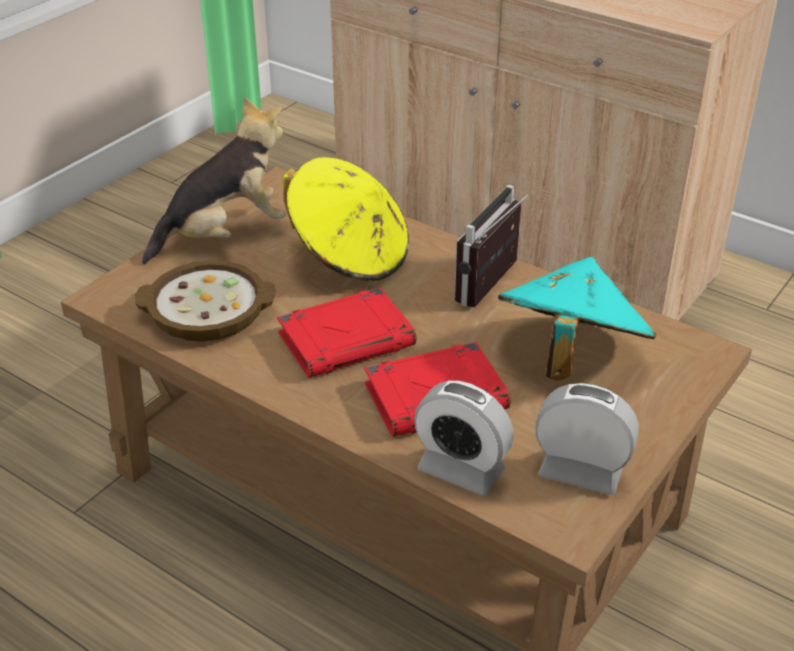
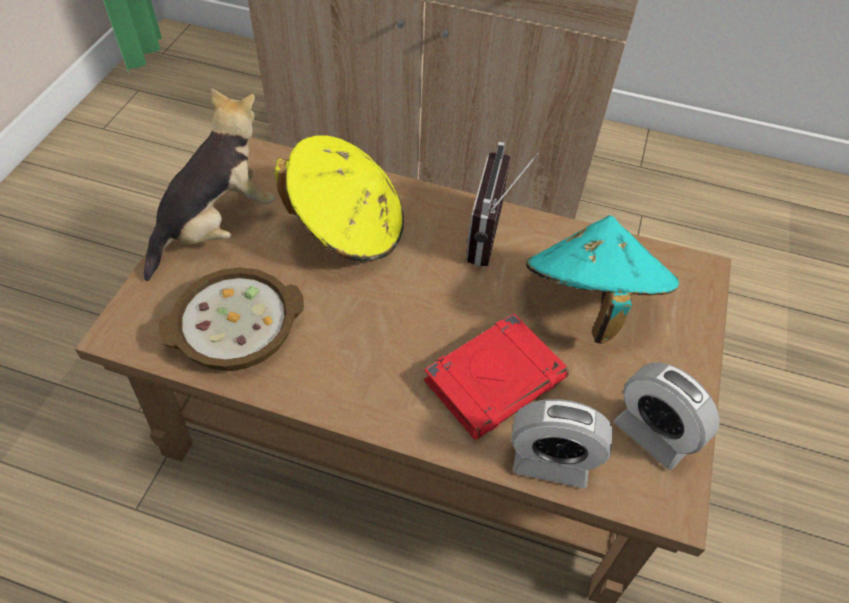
camera: 20 degrees left, 15 degrees up
red book [277,287,417,378] -> none
alarm clock [535,383,639,495] -> alarm clock turned 135 degrees counterclockwise [614,362,719,470]

